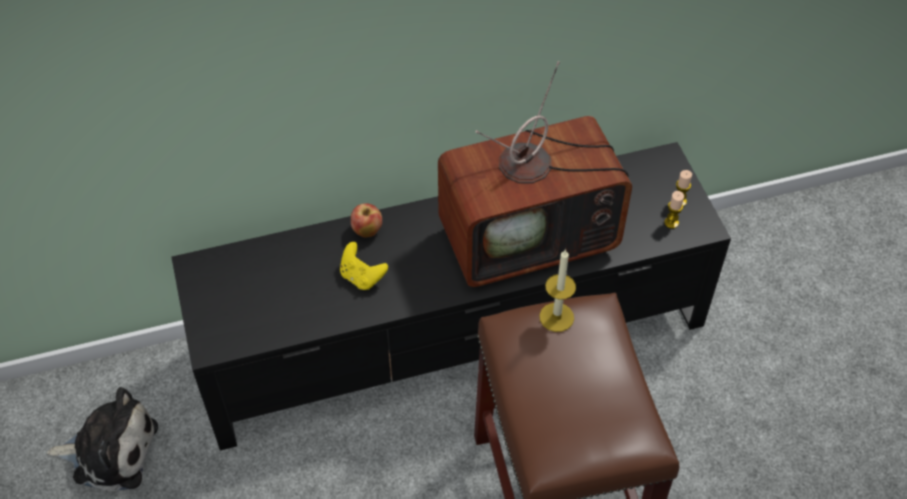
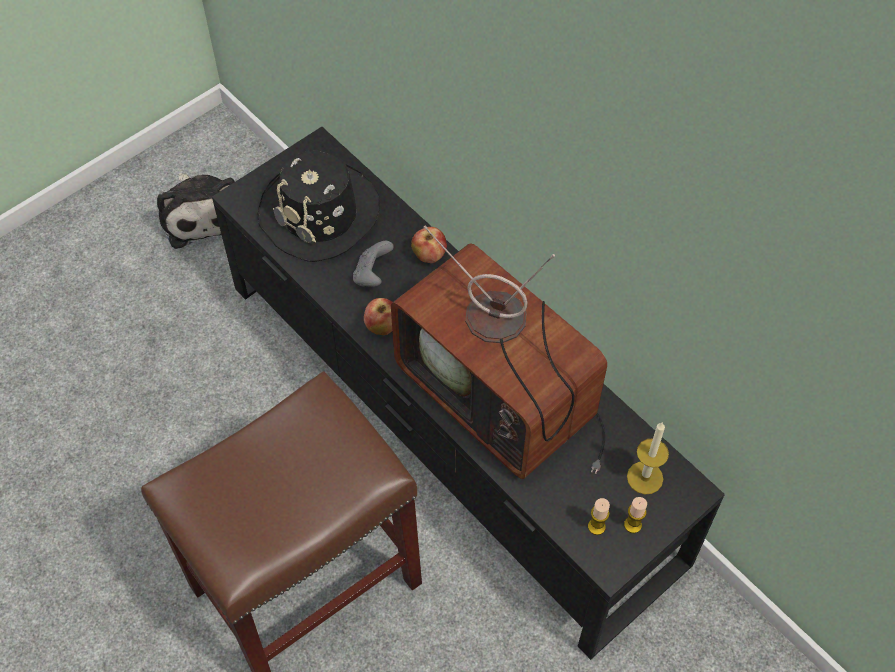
camera: 65 degrees right, 5 degrees up
yellow game controller [340,242,388,290] -> grey game controller [353,241,394,287]
candle [539,249,576,332] -> candle moved to [627,423,669,494]
none -> black hat [258,150,380,262]
none -> apple [364,298,392,335]

